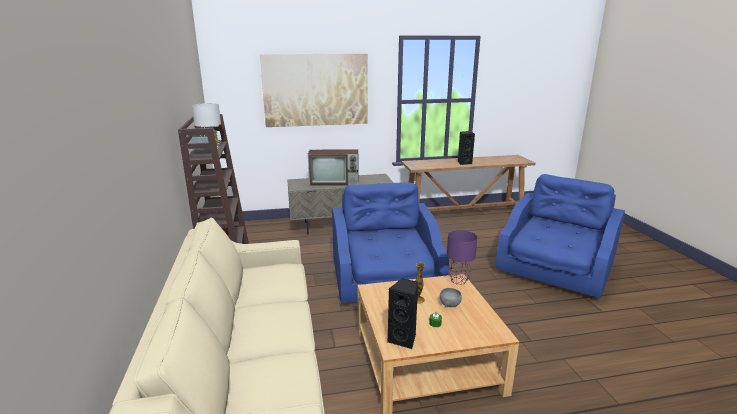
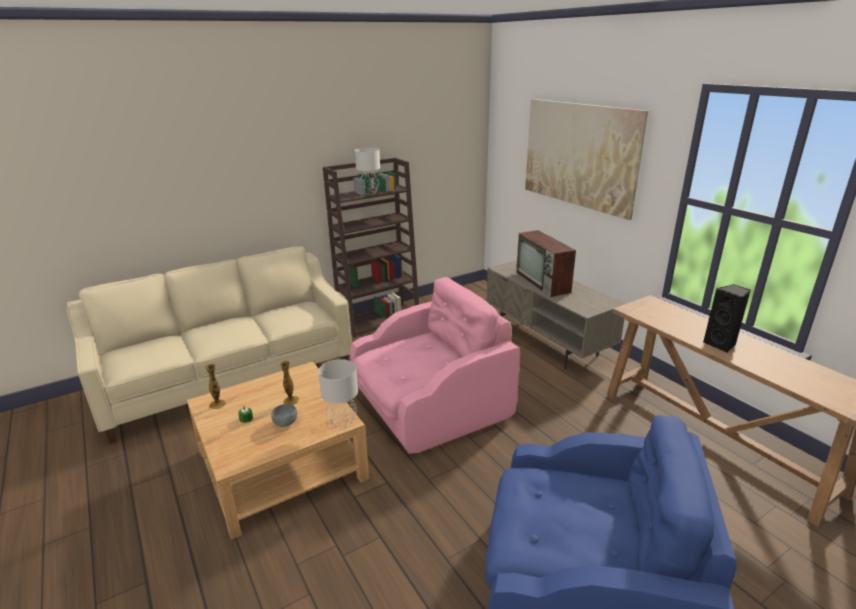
camera: 70 degrees right, 5 degrees up
blue armchair [332,182,449,303] -> pink armchair [350,277,520,454]
black speaker [388,278,418,349] -> vase [205,364,226,409]
purple table lamp [447,230,477,285] -> grey table lamp [318,359,358,429]

